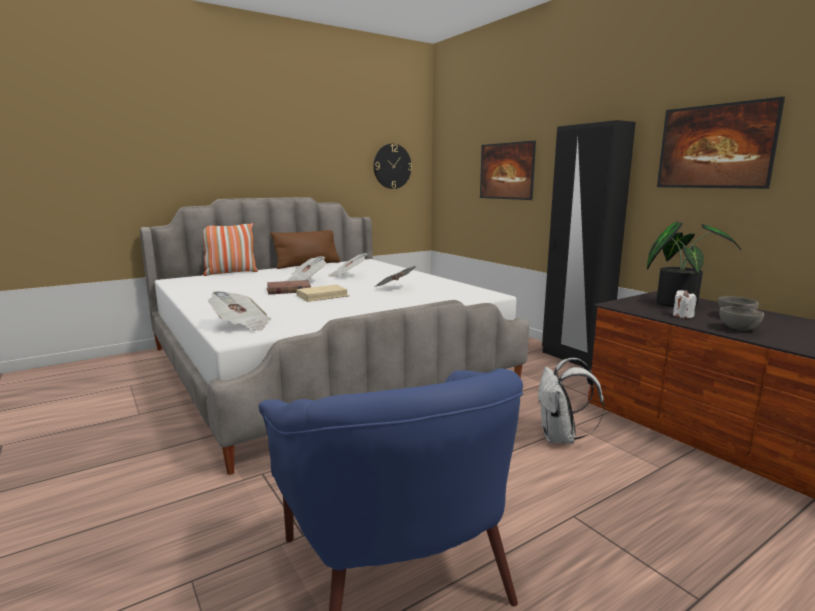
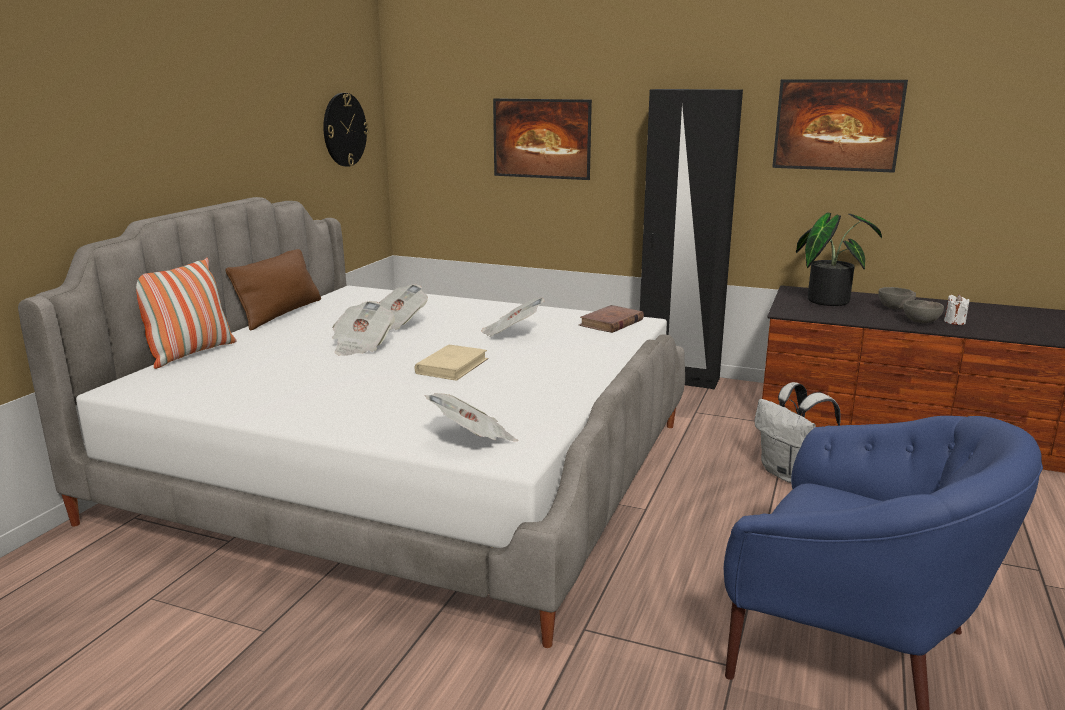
camera: 35 degrees left, 5 degrees up
brown book [267,280,311,295] -> brown book moved to [579,305,644,333]
white candle [673,290,697,318] -> white candle moved to [944,295,969,325]

